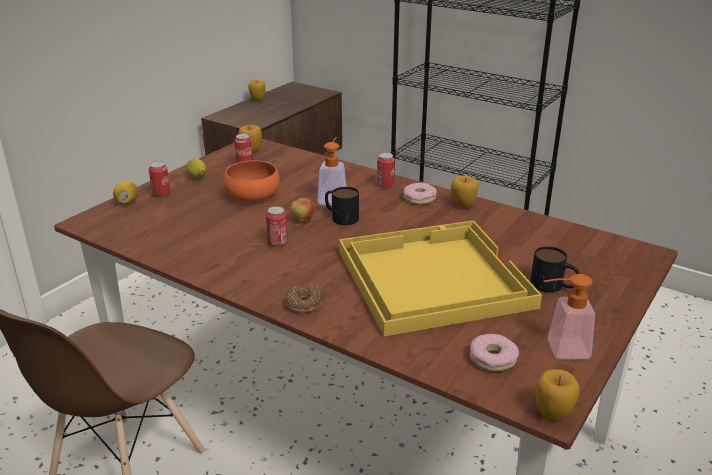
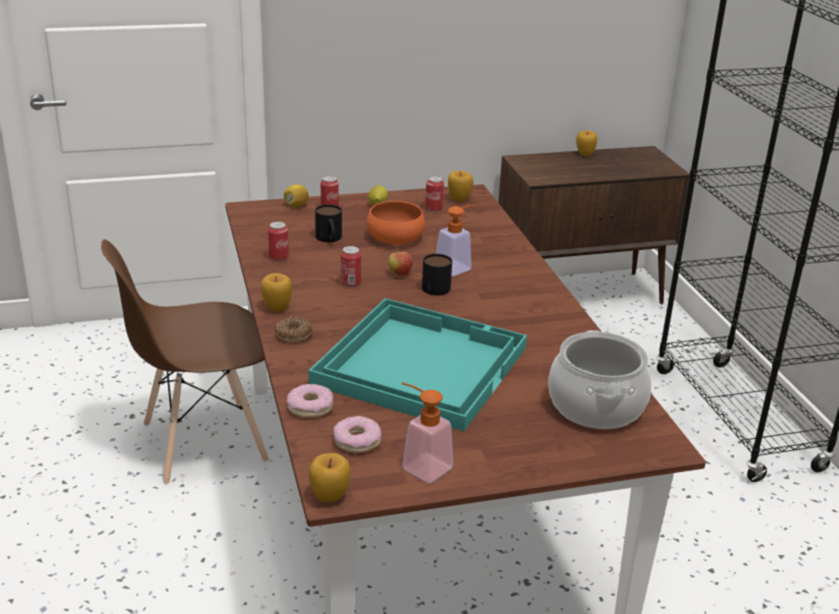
camera: 40 degrees right, 0 degrees up
yellow tray [339,220,542,336] -> turquoise tray [309,298,527,431]
can [377,153,395,188] -> can moved to [268,221,289,261]
donut [403,183,437,205] -> donut moved to [287,384,333,418]
apple [451,176,479,208] -> apple moved to [261,273,292,312]
mug [530,246,580,292] -> mug moved to [315,205,342,242]
none -> cooking pot [548,330,652,429]

